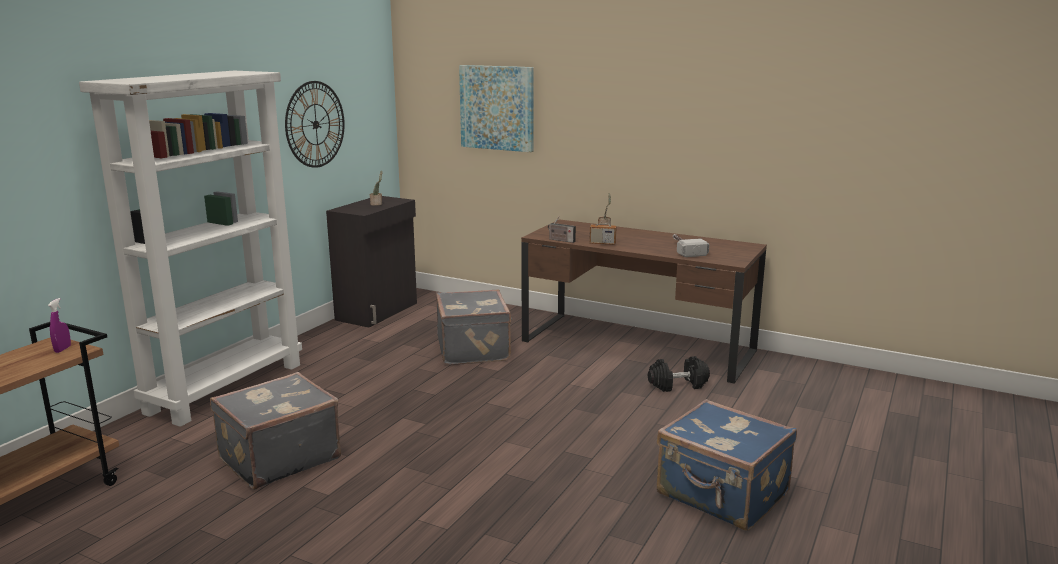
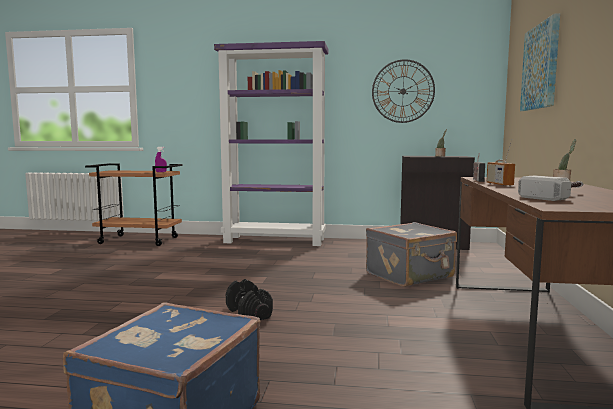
camera: 70 degrees right, 10 degrees down
white bookcase [79,71,302,427] -> purple bookcase [214,41,328,246]
grey suitcase [210,372,341,490] -> none
black dumbbell [648,356,710,392] -> black dumbbell moved to [226,279,273,320]

